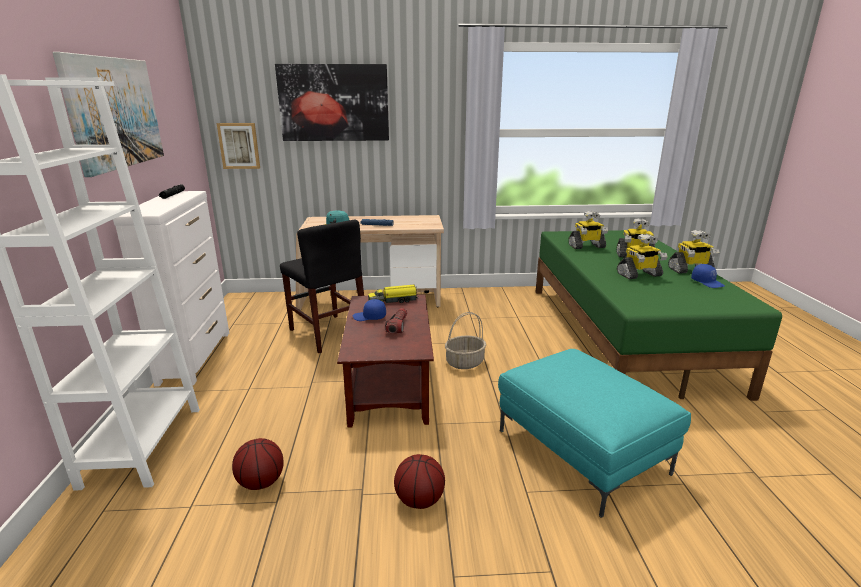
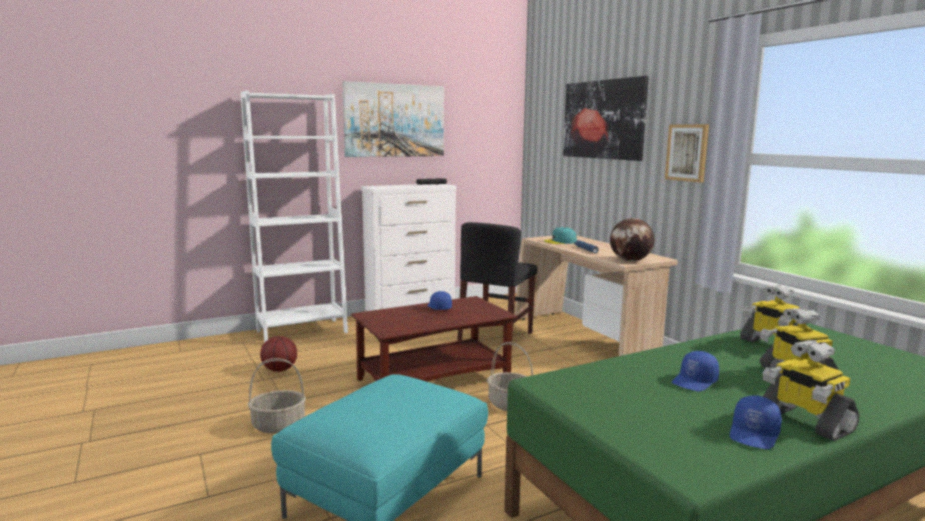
camera: 65 degrees right, 10 degrees down
picture [217,123,260,169] -> picture moved to [665,124,709,183]
toy truck [368,285,419,303] -> none
flashlight [385,308,407,334] -> none
basketball [394,454,445,509] -> basket [248,358,306,433]
toy robot [617,234,668,279] -> blue cap [672,351,719,392]
none -> globe [610,218,654,261]

